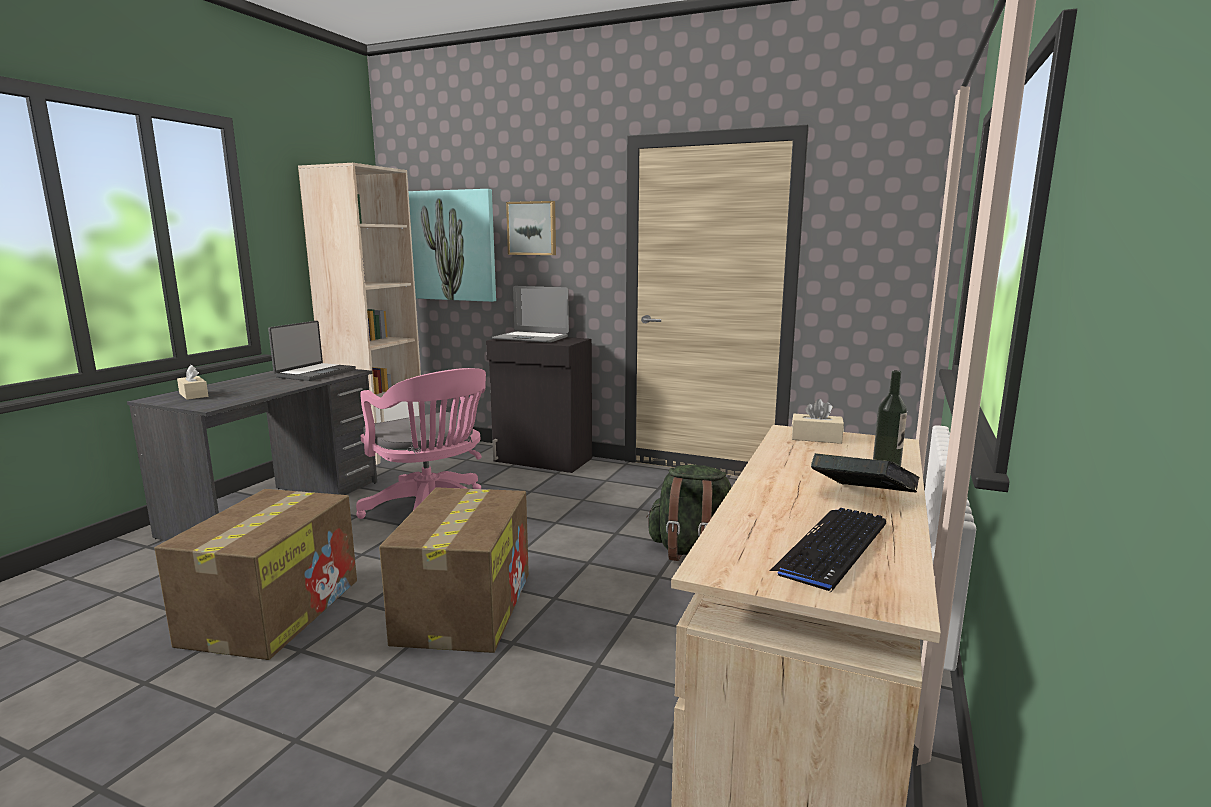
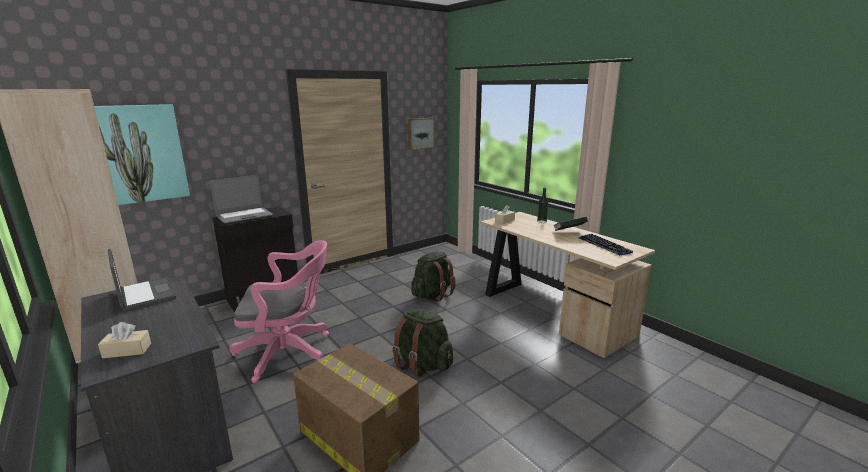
camera: 60 degrees left, 5 degrees up
cardboard box [379,487,529,653] -> green backpack [392,308,453,377]
picture [506,201,556,255] -> picture moved to [408,118,434,150]

